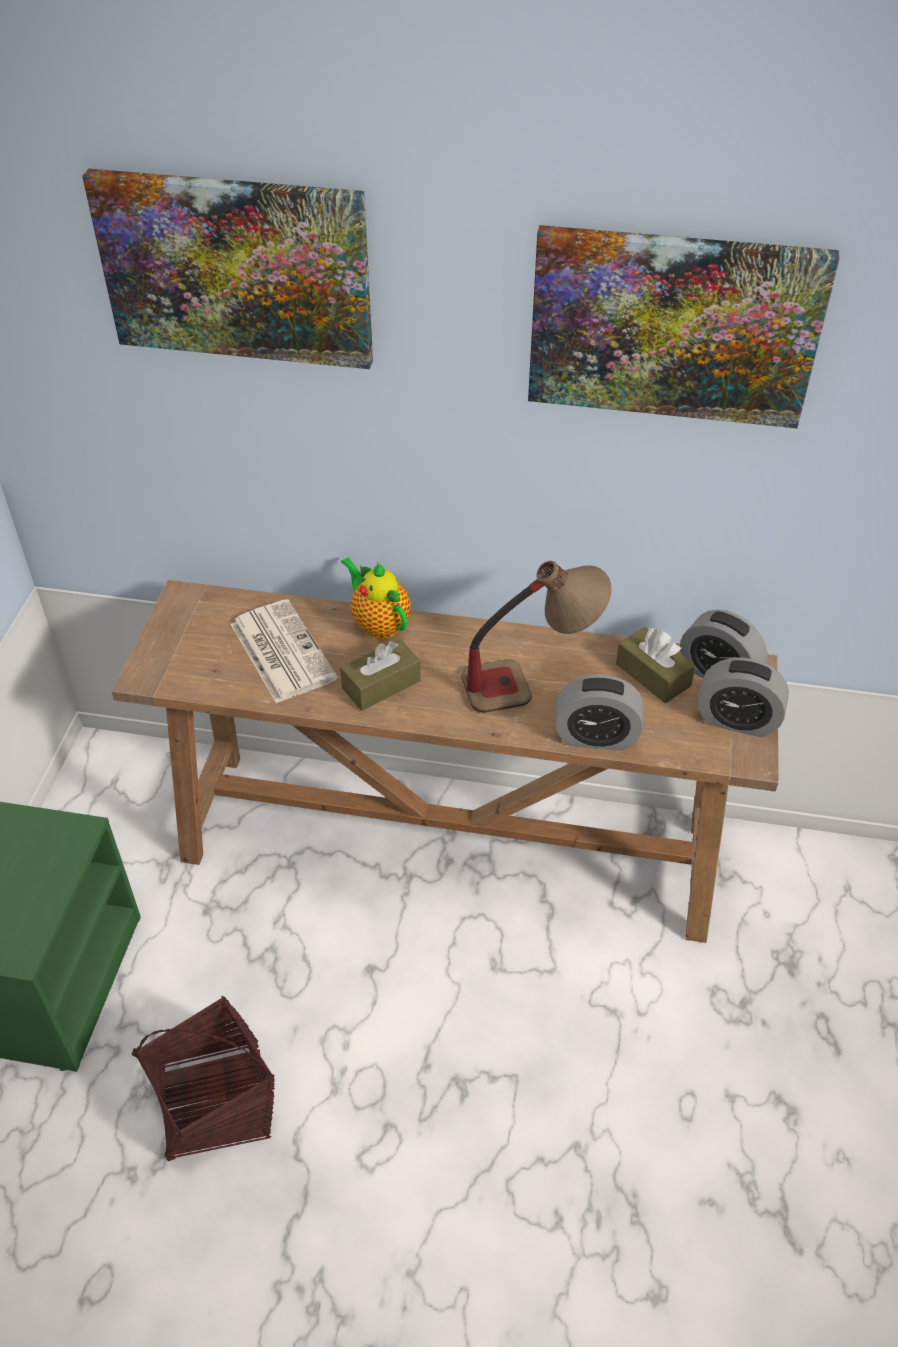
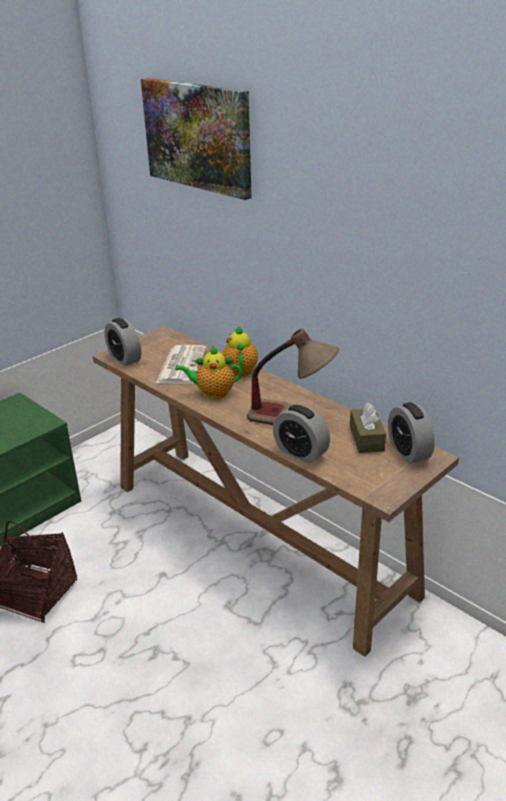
camera: 35 degrees right, 15 degrees down
brown tissue box [340,639,421,711] -> teapot [175,346,242,399]
picture [528,225,839,428] -> none
alarm clock [698,657,789,737] -> alarm clock moved to [104,318,141,366]

